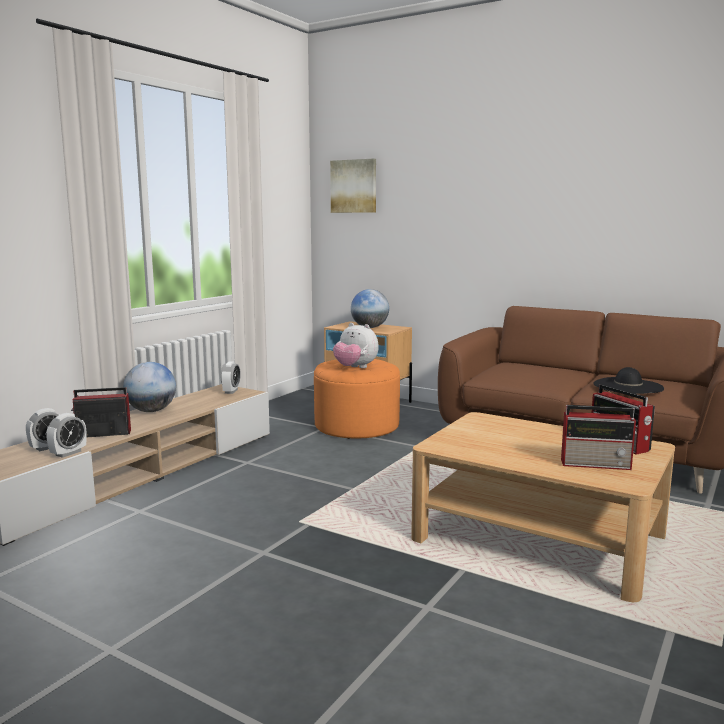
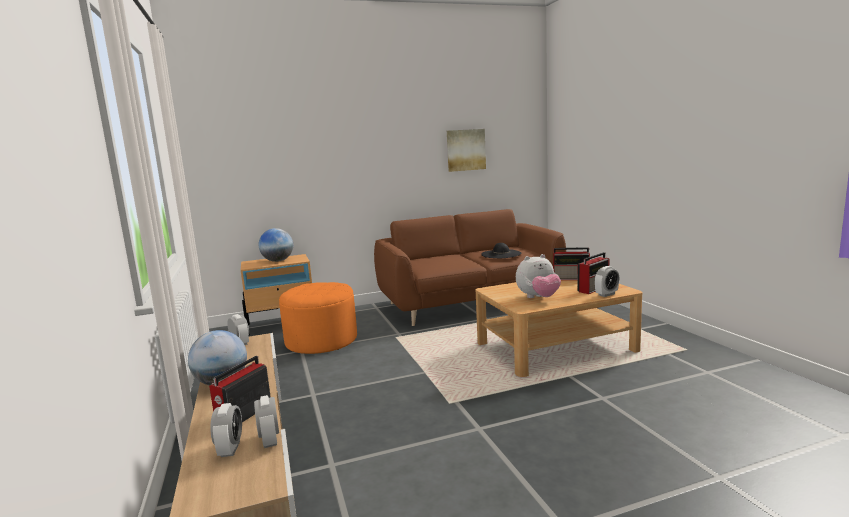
camera: 50 degrees left, 0 degrees up
picture [330,158,376,213] -> picture moved to [447,129,486,172]
plush toy [333,323,379,368] -> plush toy moved to [516,254,561,298]
none -> alarm clock [595,266,619,297]

